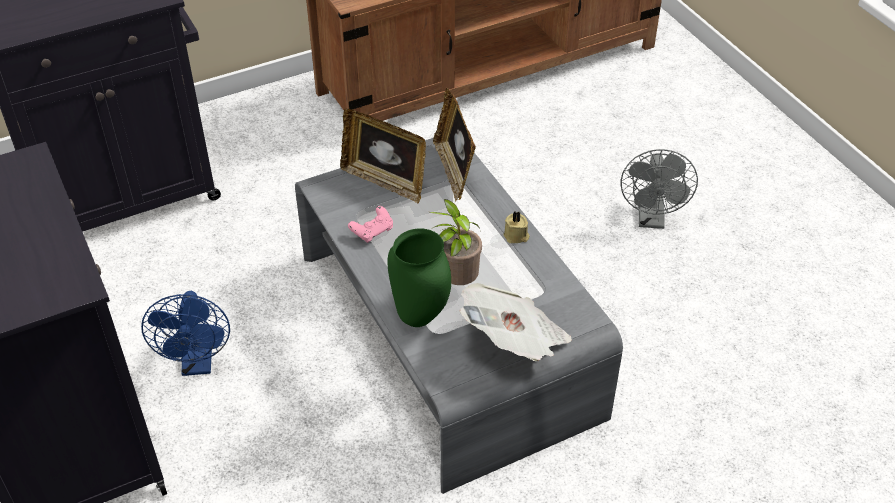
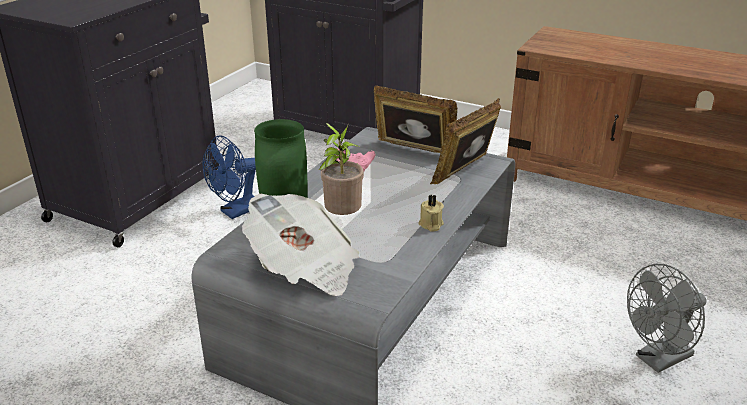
camera: 55 degrees right, 15 degrees down
picture frame [340,109,426,204] -> picture frame turned 120 degrees clockwise [374,85,457,153]

